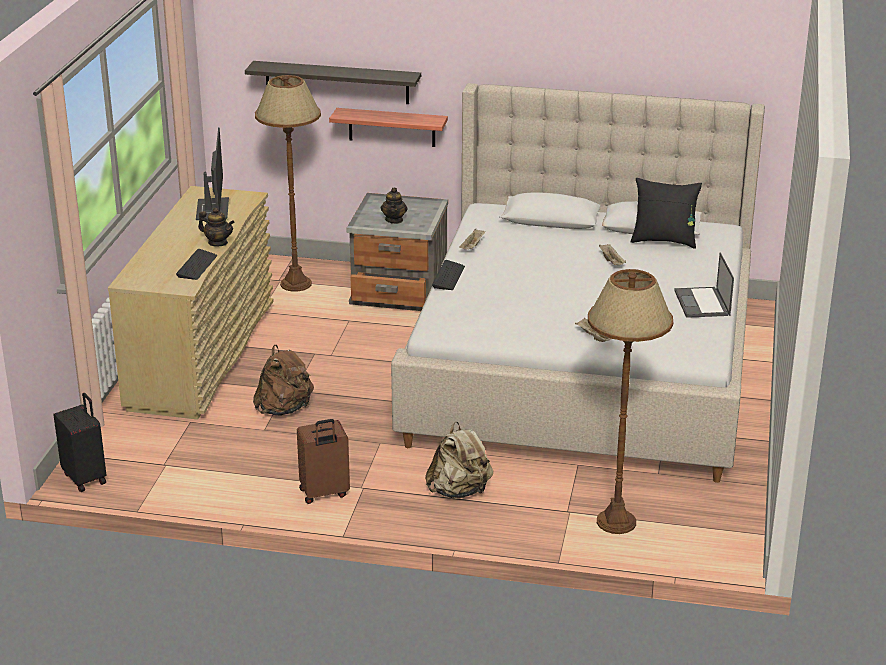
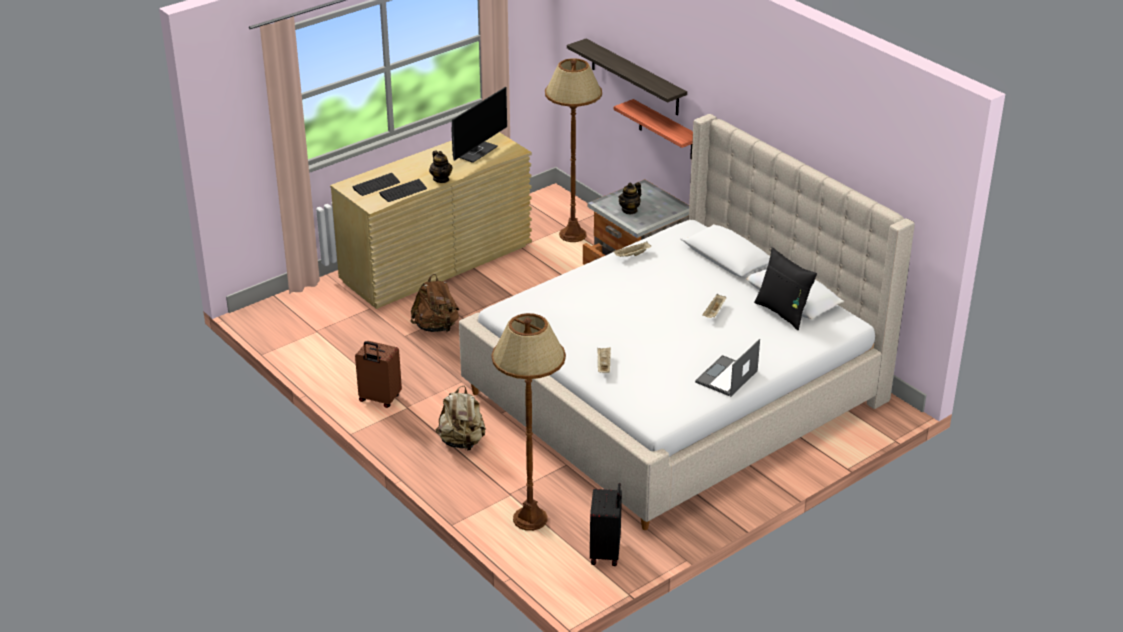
camera: 40 degrees right, 5 degrees up
black suitcase [53,393,106,492] -> black suitcase moved to [590,483,622,566]
keyboard [432,260,465,290] -> keyboard moved to [352,173,400,196]

